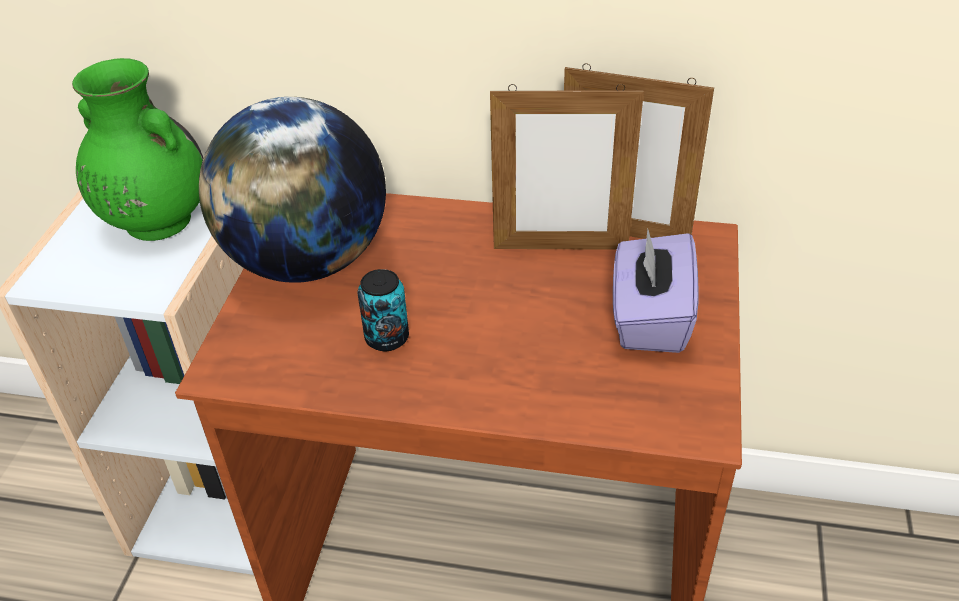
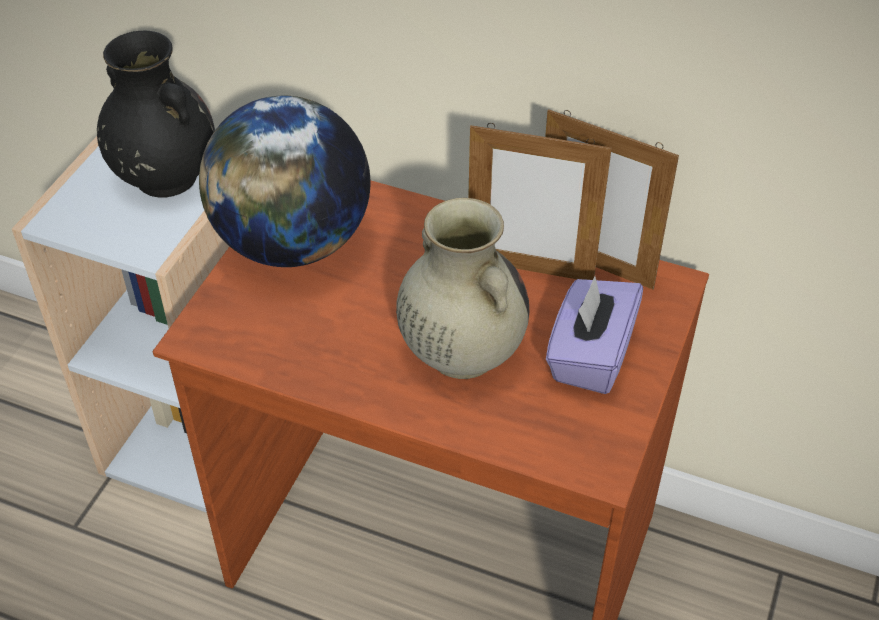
camera: 10 degrees right, 5 degrees up
green vase [72,58,203,241] -> black vase [97,30,215,197]
can [358,269,409,351] -> none
none -> beige vase [396,198,529,379]

